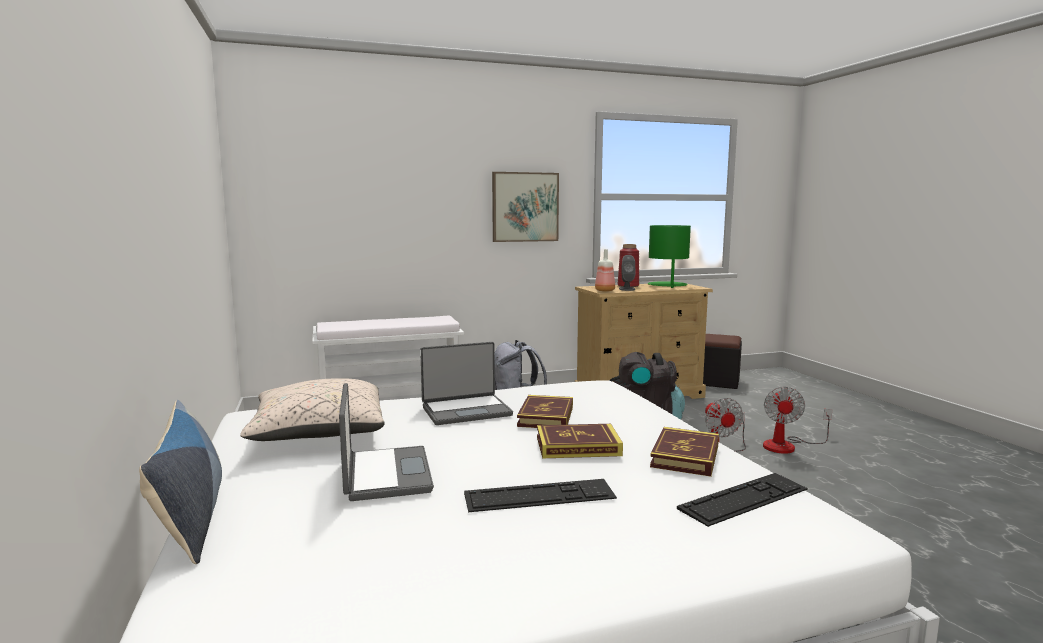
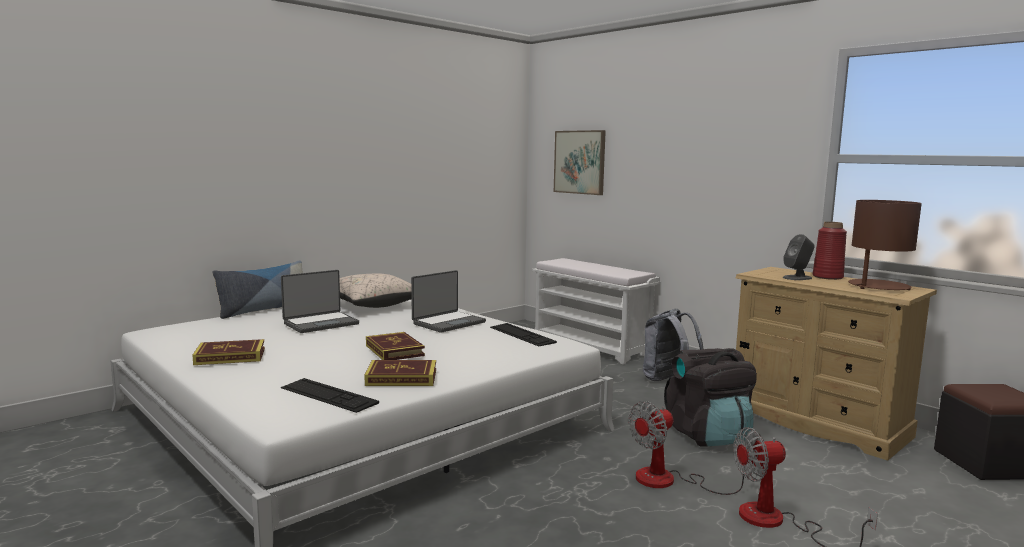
camera: 65 degrees right, 0 degrees up
laptop [420,342,513,425] -> laptop turned 90 degrees counterclockwise [411,270,486,333]
keyboard [464,479,617,512] -> keyboard moved to [490,323,557,346]
picture [492,172,559,242] -> picture moved to [554,130,606,195]
book [517,395,573,428] -> book moved to [192,339,265,365]
bottle [595,249,615,292] -> none
green table lamp [648,225,691,288] -> brown table lamp [848,200,922,290]

